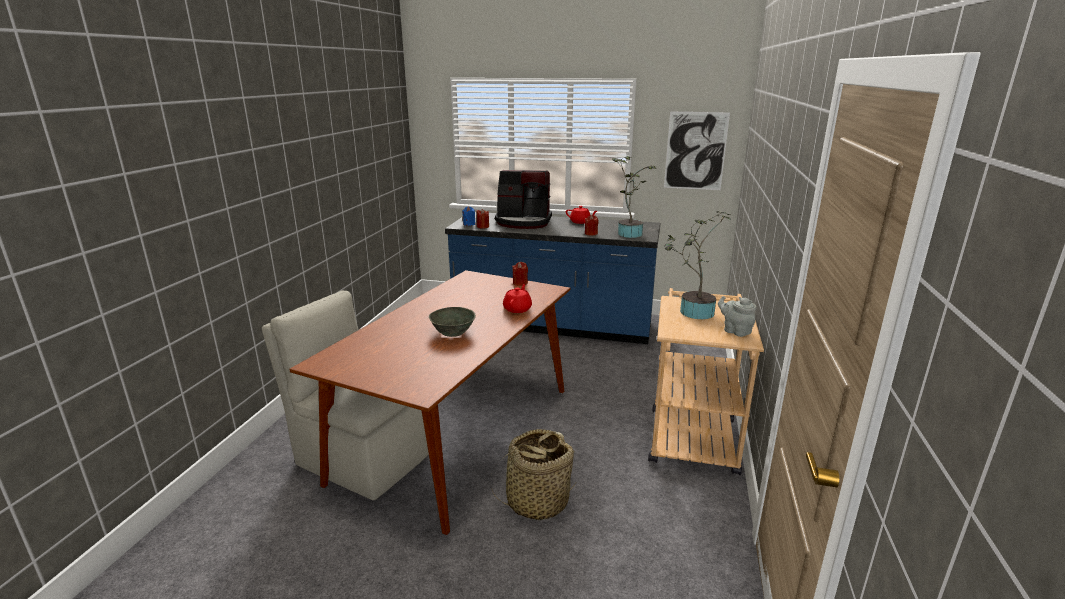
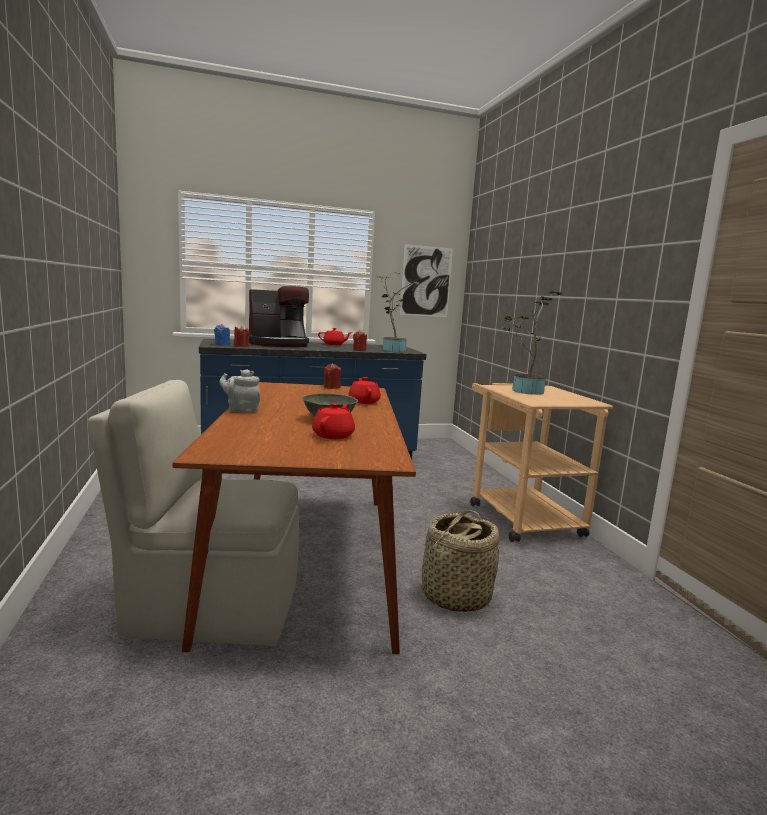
camera: 30 degrees left, 10 degrees down
grey teapot [718,296,756,337] -> grey teapot moved to [219,369,260,413]
none -> red teapot [312,403,355,439]

